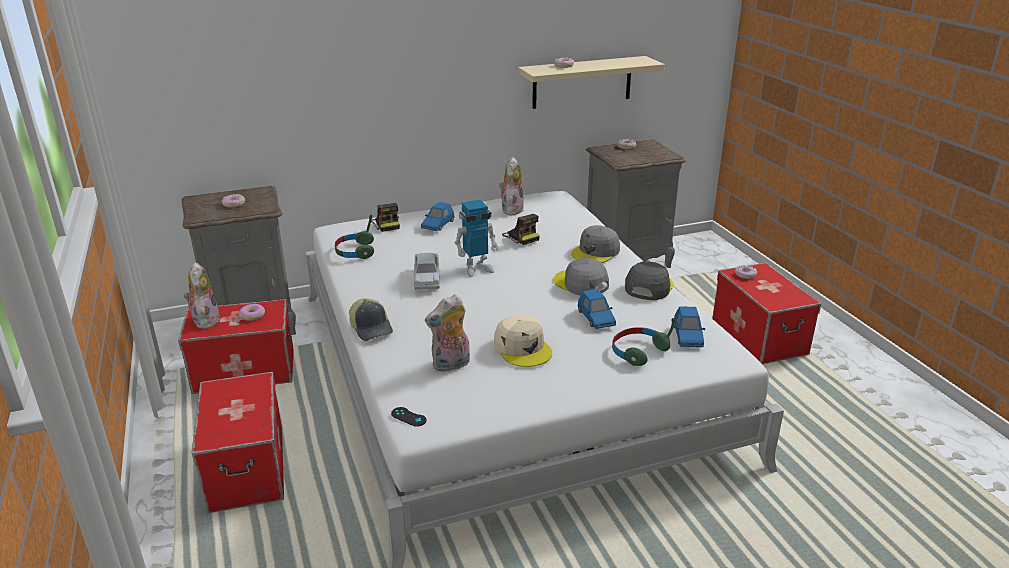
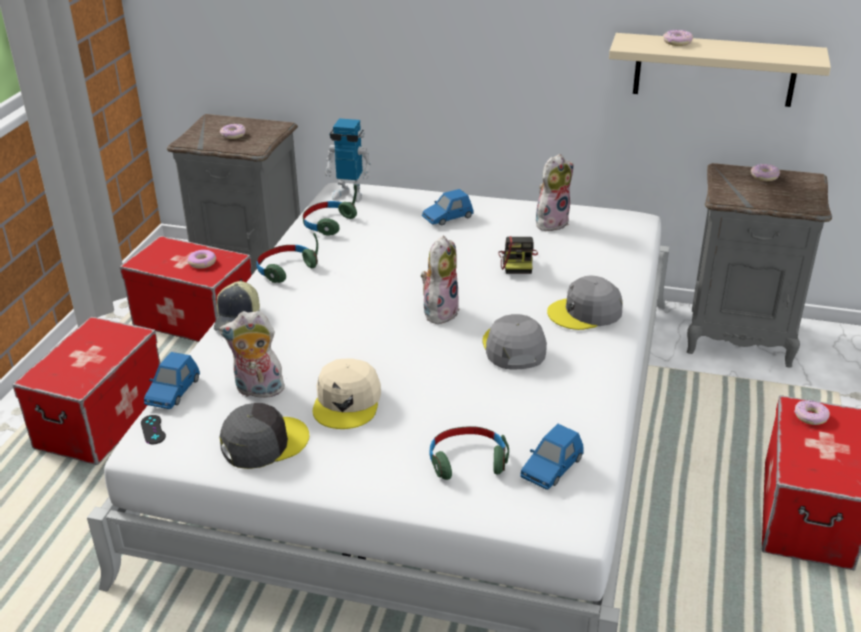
camera: 35 degrees right, 5 degrees up
plush toy [184,262,220,329] -> plush toy moved to [421,236,460,324]
camera [371,203,400,232] -> none
white toy car [412,253,440,290] -> none
toy robot [455,200,499,277] -> toy robot moved to [324,118,372,202]
blue toy car [578,289,616,329] -> blue toy car moved to [144,352,200,409]
grey cap [625,261,673,300] -> grey cap moved to [220,403,310,469]
none -> green headphones [256,233,318,283]

